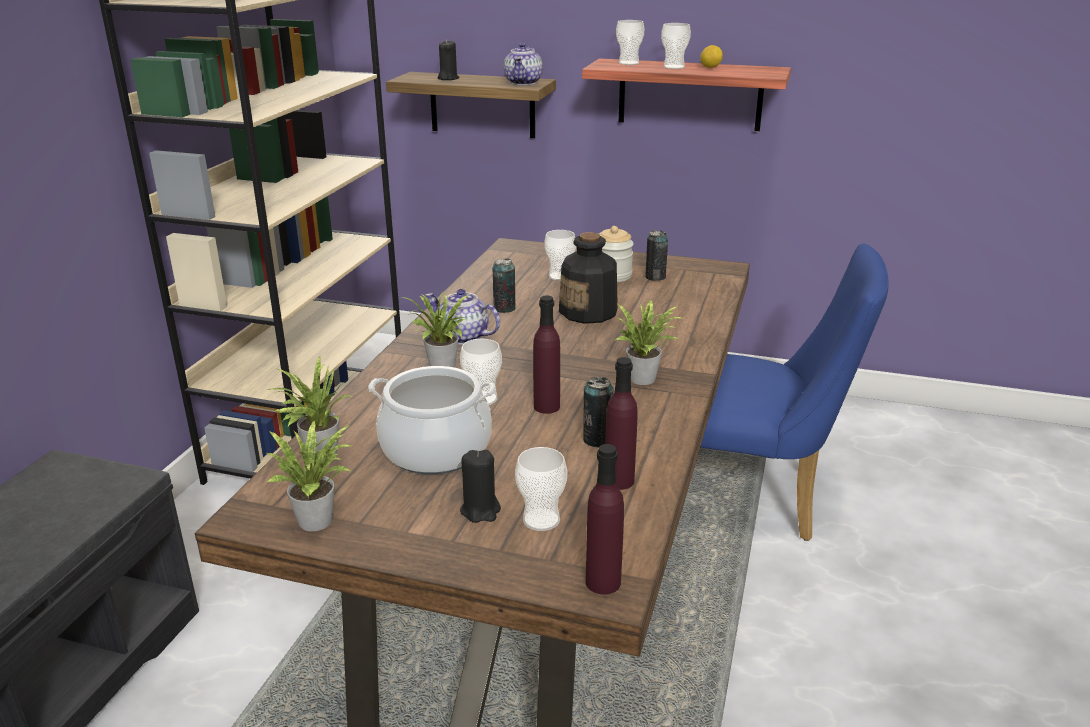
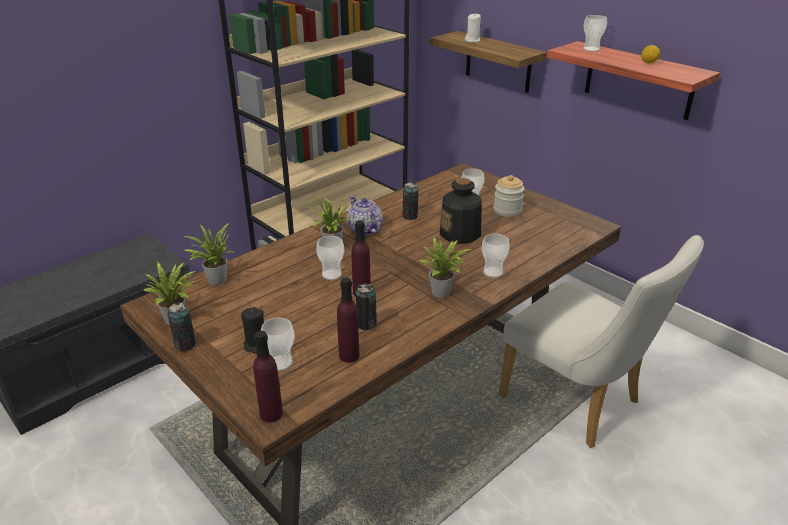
camera: 30 degrees right, 5 degrees up
cooking pot [368,366,496,474] -> none
black candle [438,40,459,80] -> white candle [465,13,481,43]
teapot [504,43,543,85] -> none
can [645,230,668,281] -> can moved to [168,302,196,351]
cup [661,23,691,69] -> cup moved to [482,234,510,278]
blue chair [701,244,888,541] -> white chair [499,235,704,448]

